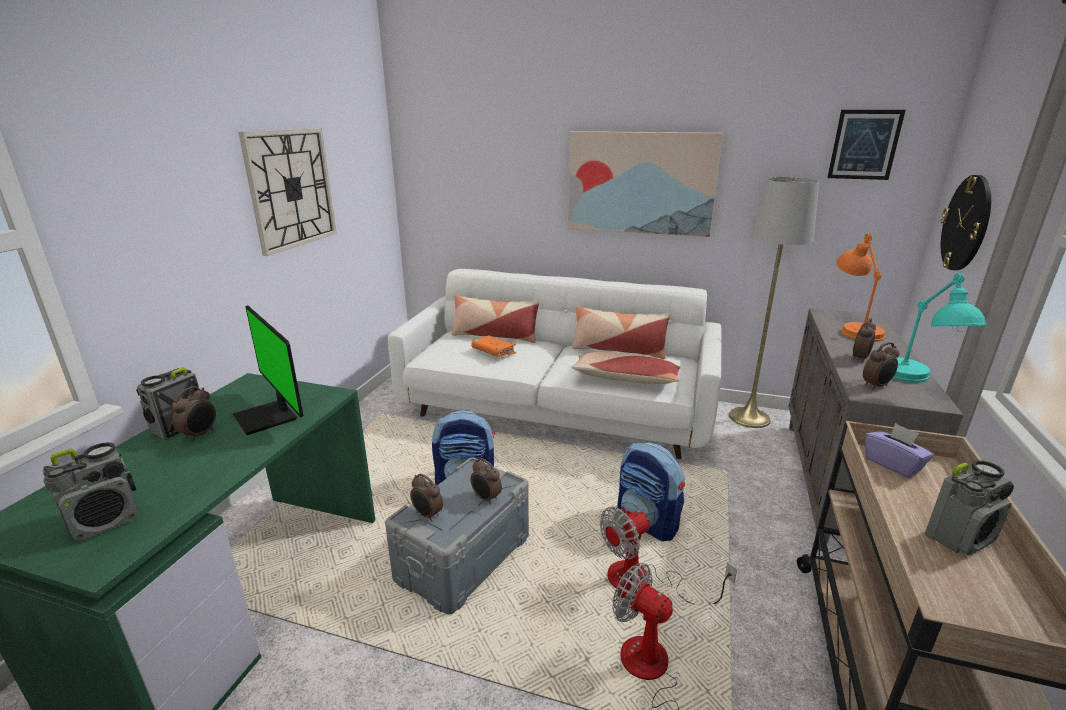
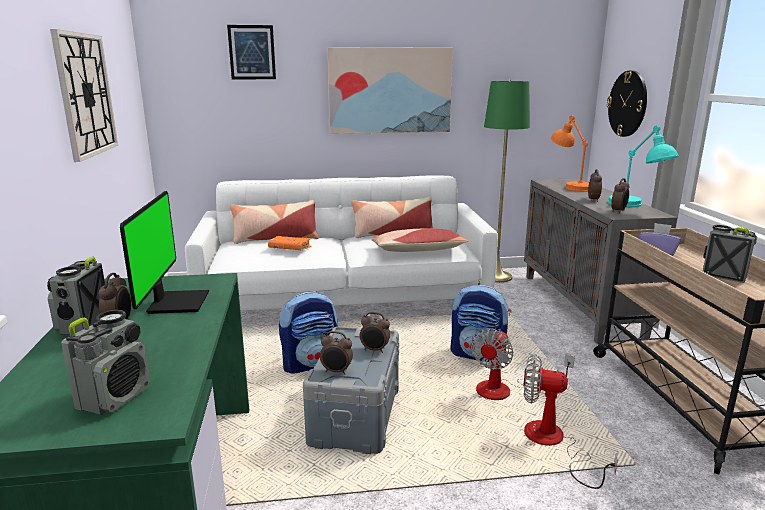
camera: 25 degrees left, 5 degrees down
monitor [233,305,303,435] -> monitor turned 120 degrees counterclockwise [120,191,209,314]
grey floor lamp [729,177,819,428] -> green floor lamp [484,80,530,283]
picture [827,110,906,180] -> picture moved to [227,25,276,79]
radio [925,460,1014,556] -> radio turned 90 degrees counterclockwise [703,225,757,283]

